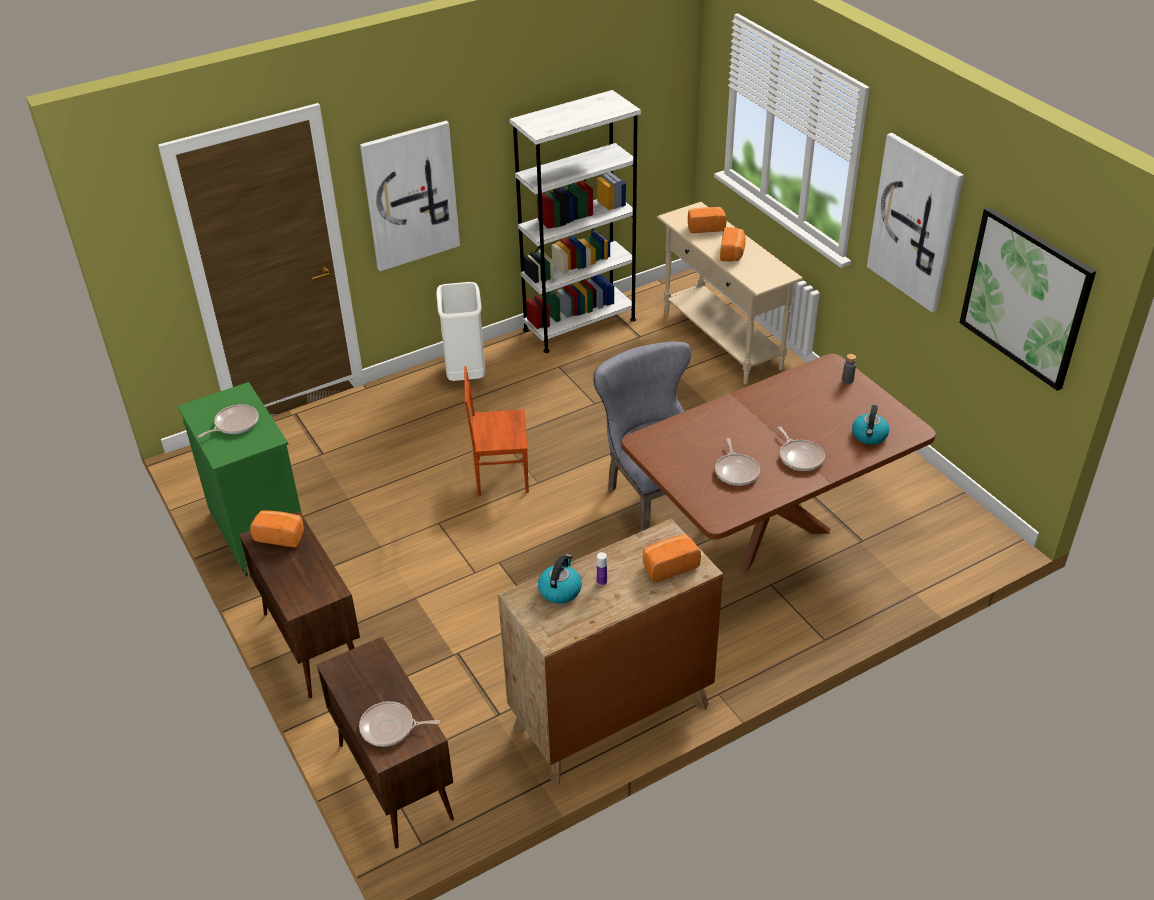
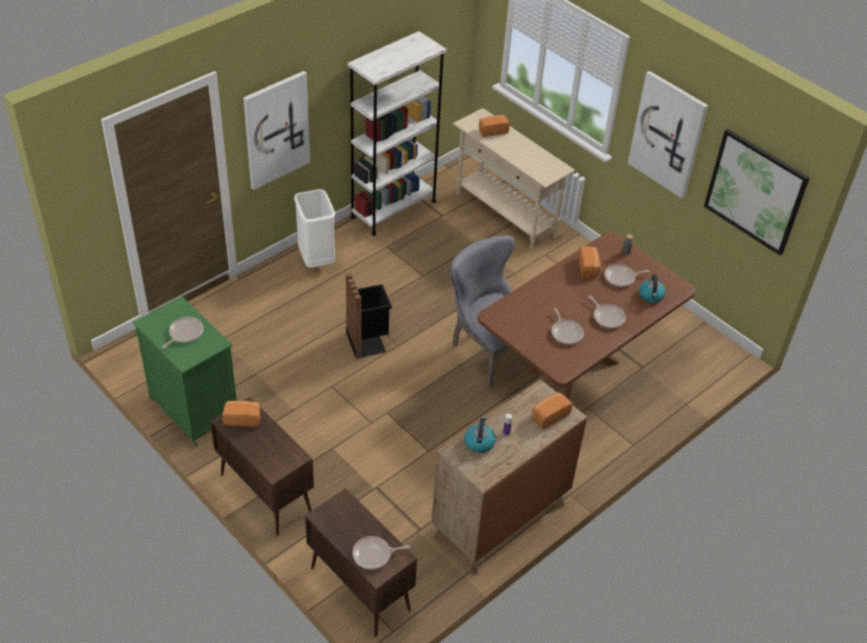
camera: 15 degrees left, 5 degrees up
brown chair [464,366,529,496] -> black trash can [346,273,392,359]
bread [720,227,746,262] -> bread moved to [579,246,601,278]
none -> frying pan [604,264,650,287]

